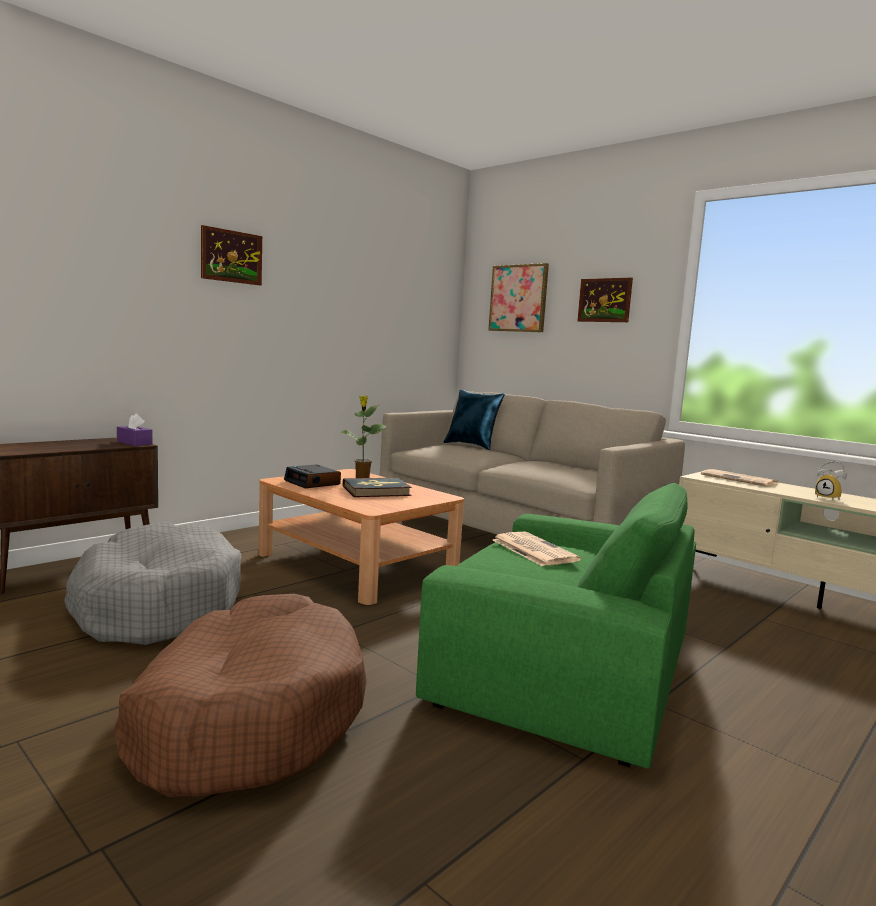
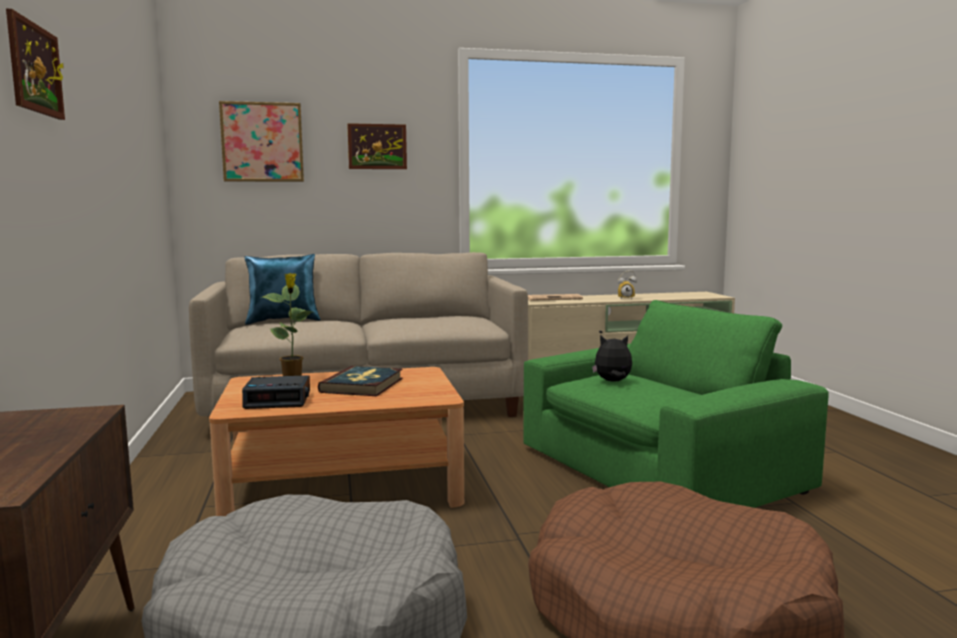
camera: 55 degrees left, 0 degrees up
purple tissue box [117,413,153,446] -> none
newspaper [492,532,581,566] -> plush toy [592,335,632,381]

